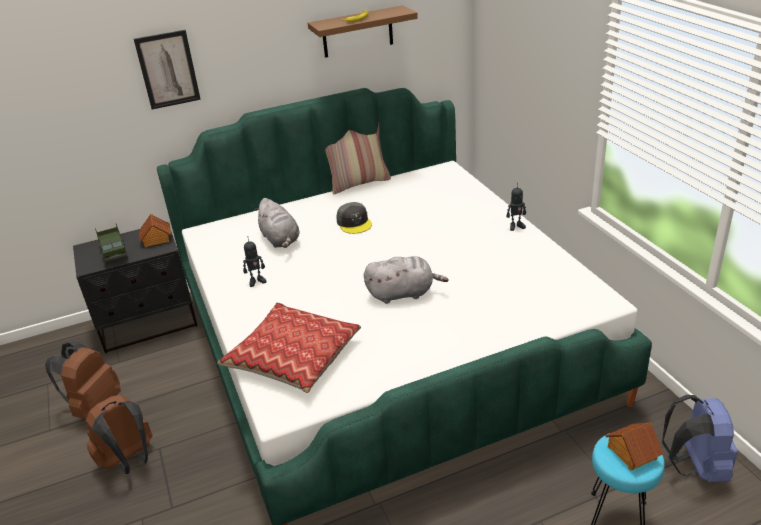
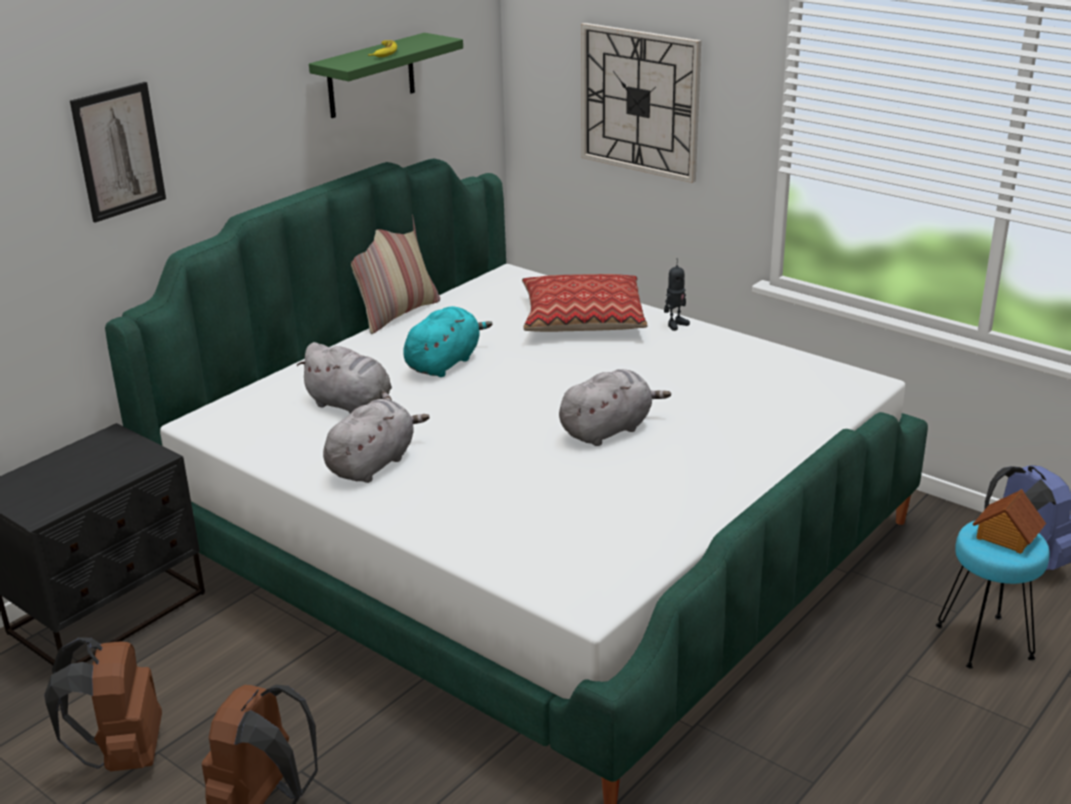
camera: 30 degrees left, 5 degrees down
toy truck [95,224,128,264] -> none
toy house [139,214,171,248] -> none
pillow [217,303,361,393] -> pillow moved to [522,274,647,332]
toy robot [243,236,266,287] -> grey plush toy [323,399,430,483]
brown shelf [308,5,418,58] -> green shelf [309,33,463,118]
grey cap [336,202,372,234] -> turquoise plush toy [403,306,493,377]
none -> wall clock [581,23,701,183]

